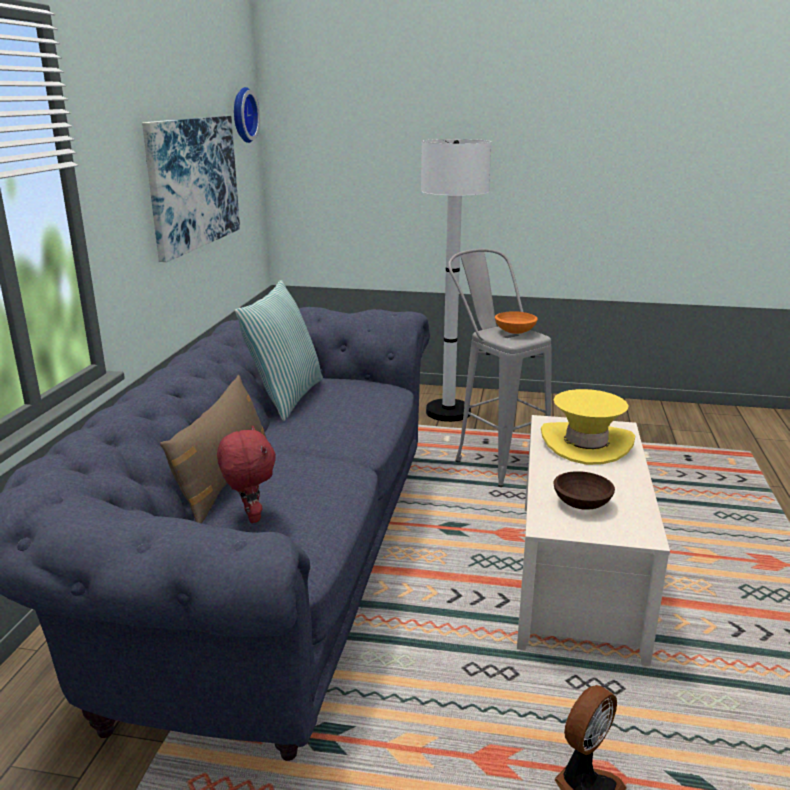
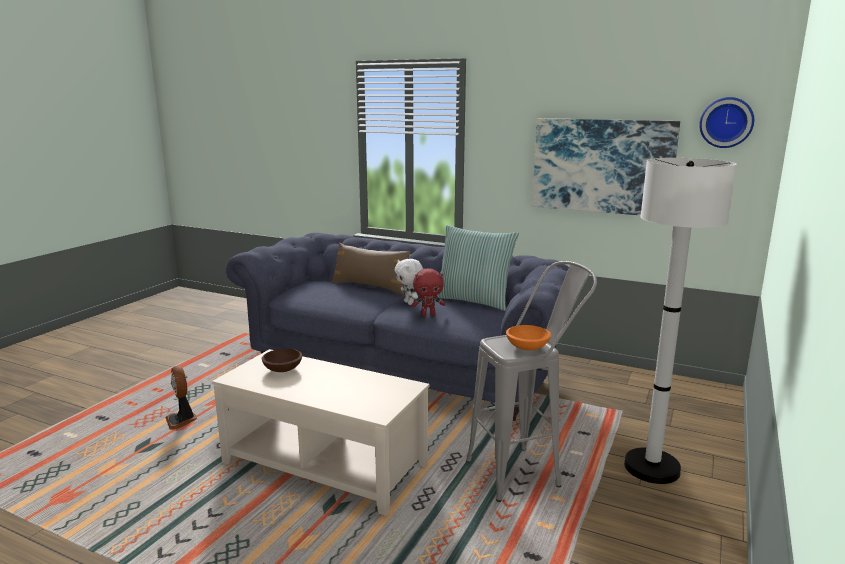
camera: 105 degrees right, 5 degrees down
red plush toy [217,425,276,523] -> red plush toy moved to [412,268,445,316]
yellow hat [541,389,635,465] -> none
none -> white plush toy [394,259,423,305]

